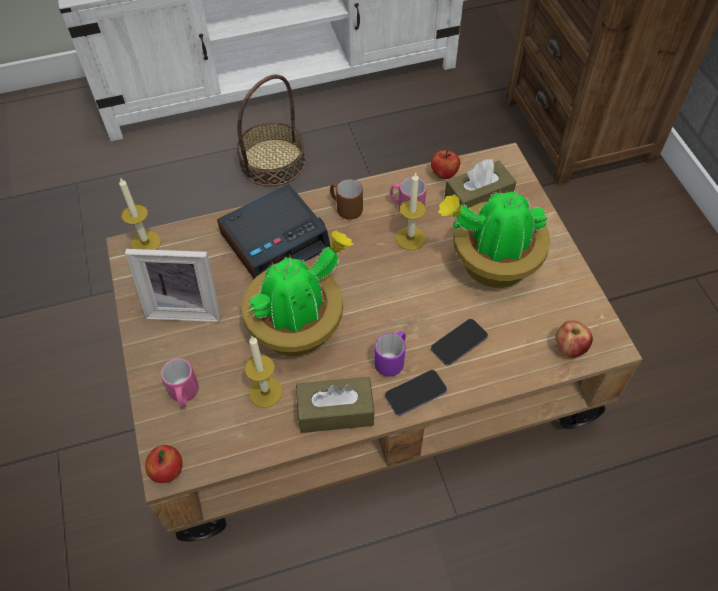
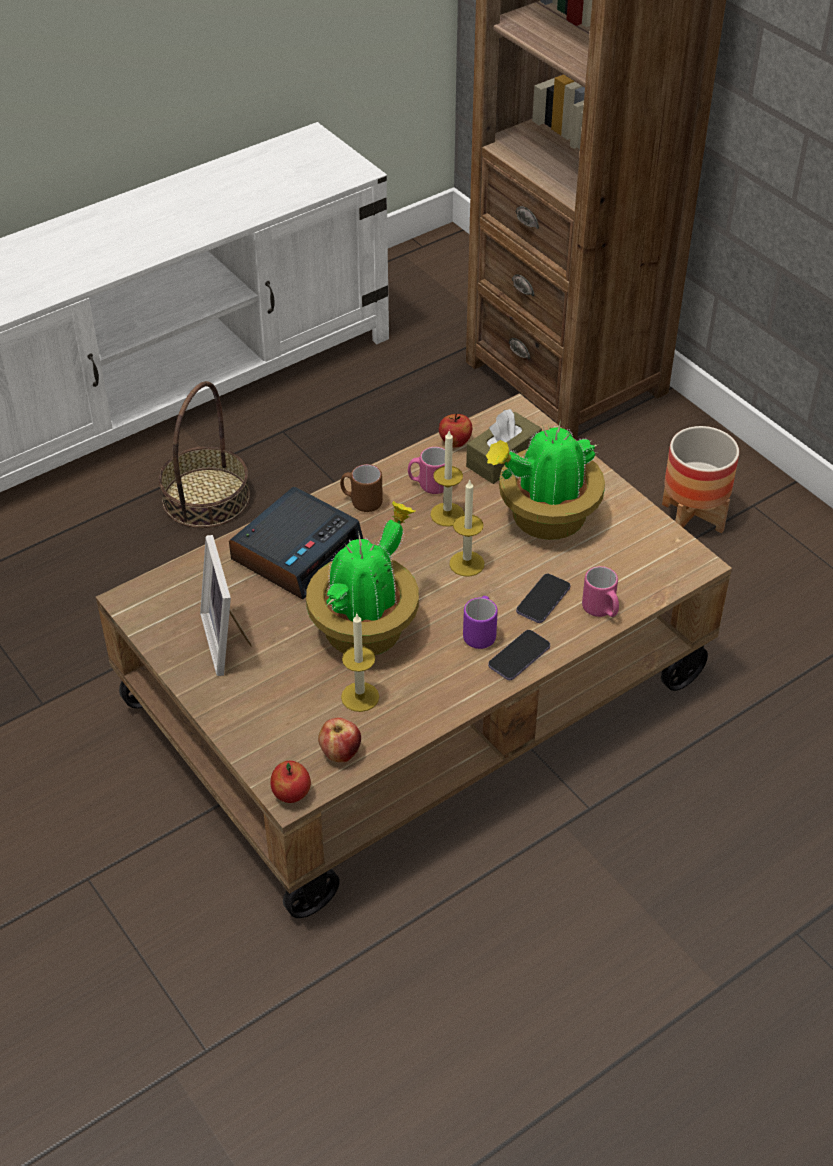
camera: 20 degrees left, 10 degrees down
candle [119,177,161,250] -> candle moved to [449,480,484,577]
picture frame [125,249,221,322] -> picture frame turned 90 degrees clockwise [200,535,252,676]
pink mug [161,358,199,408] -> pink mug moved to [582,566,619,617]
brown tissue box [296,377,375,433] -> none
apple [555,321,593,358] -> apple moved to [318,717,361,762]
none -> planter [662,426,739,533]

